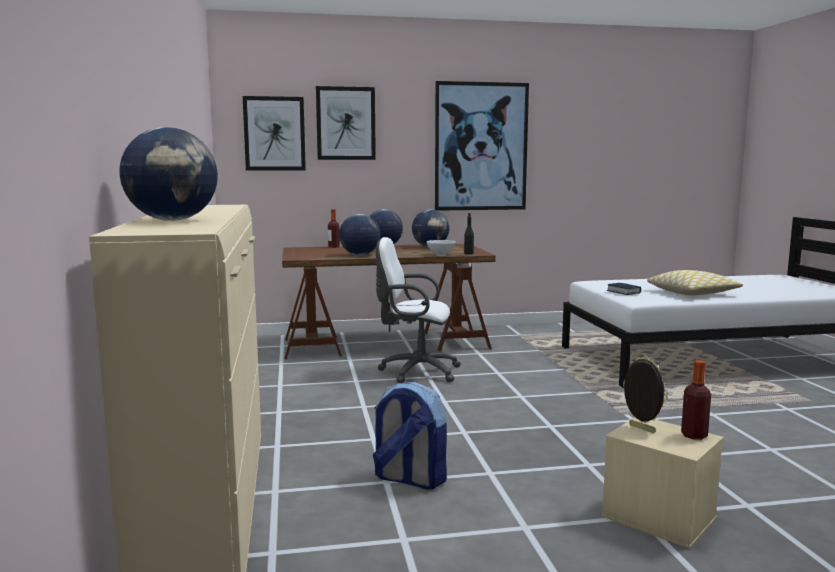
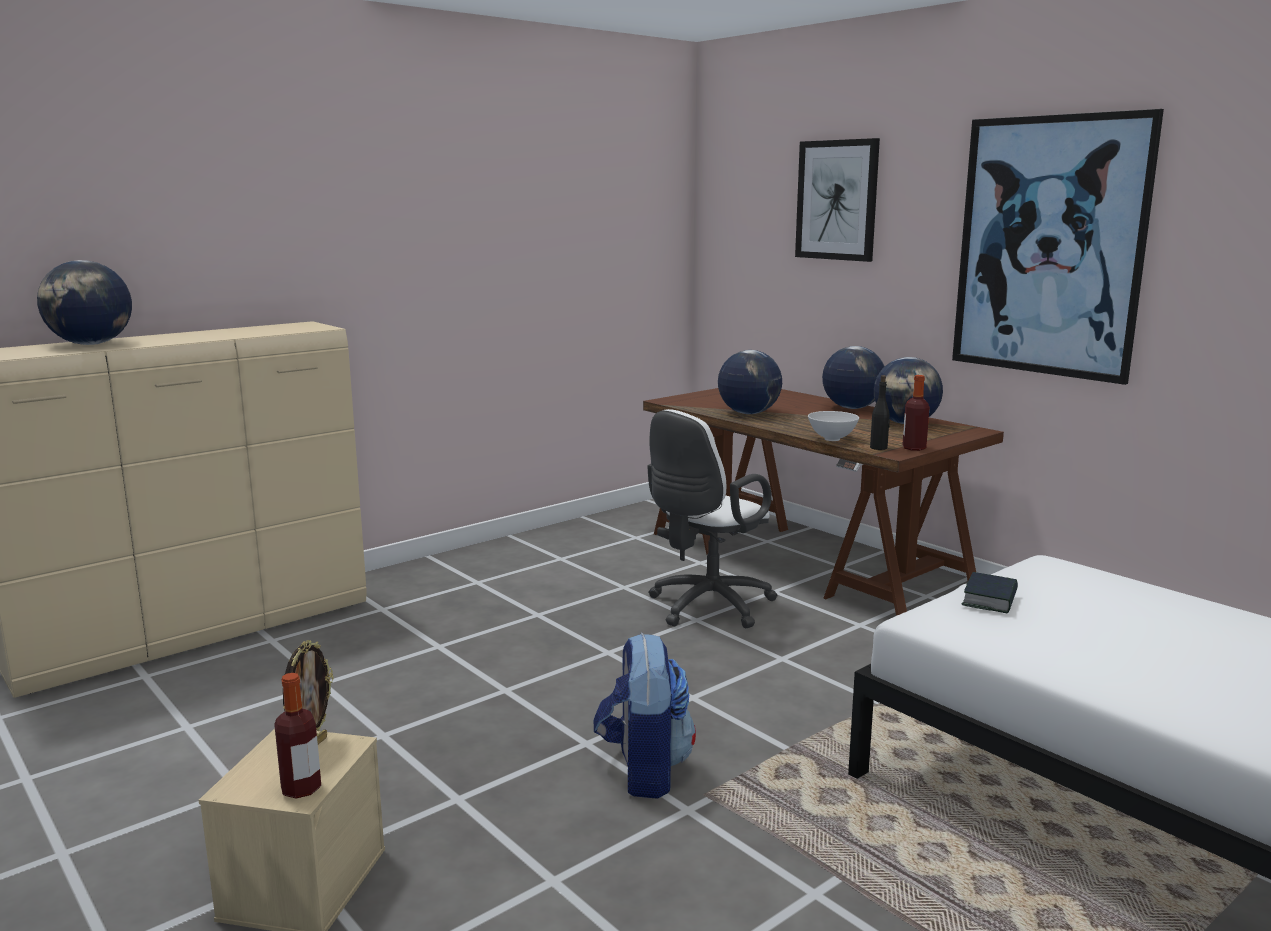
camera: 60 degrees right, 5 degrees up
picture [243,96,306,171] -> none
bottle [328,209,340,248] -> bottle moved to [902,375,930,451]
backpack [373,382,447,490] -> backpack moved to [593,633,696,799]
white office chair [376,237,461,383] -> white office chair turned 120 degrees counterclockwise [647,409,777,628]
pillow [647,270,743,296] -> none

